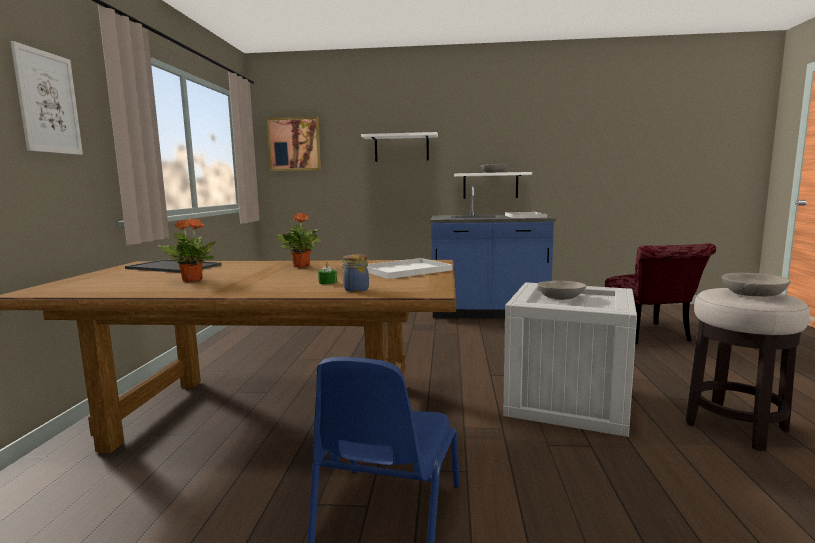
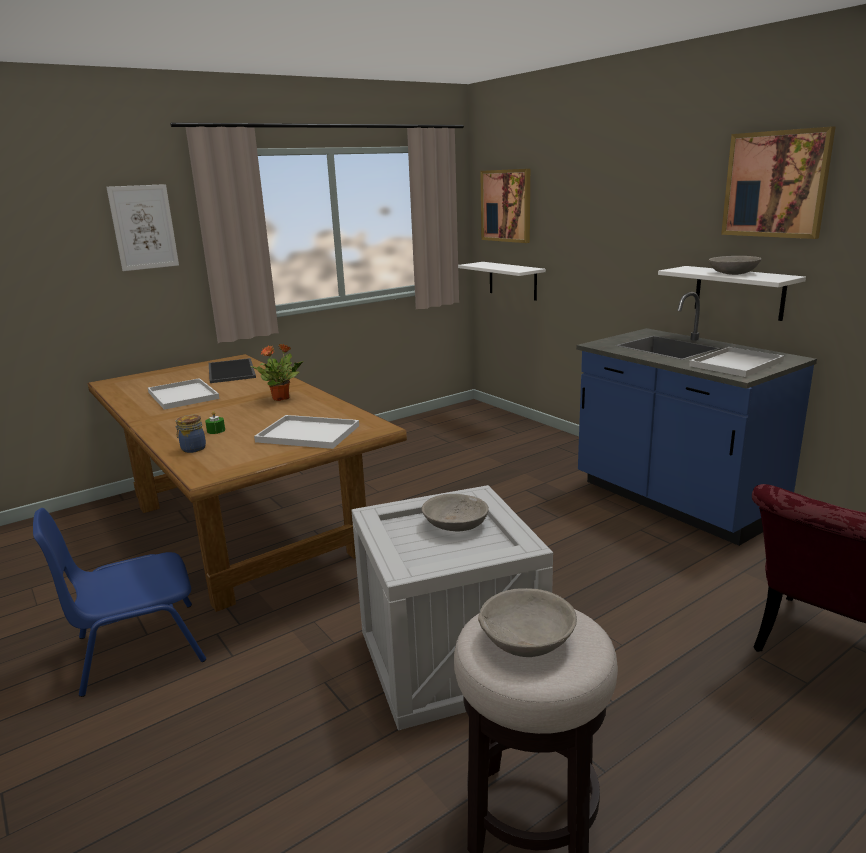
camera: 50 degrees right, 10 degrees up
potted plant [158,219,216,282] -> white tray [148,378,220,410]
white shelf [361,132,438,162] -> white shelf moved to [458,262,546,301]
none -> picture [721,126,835,239]

